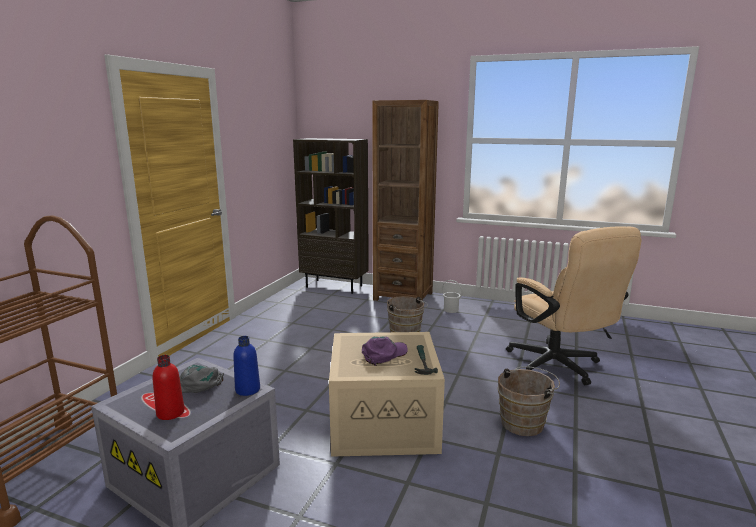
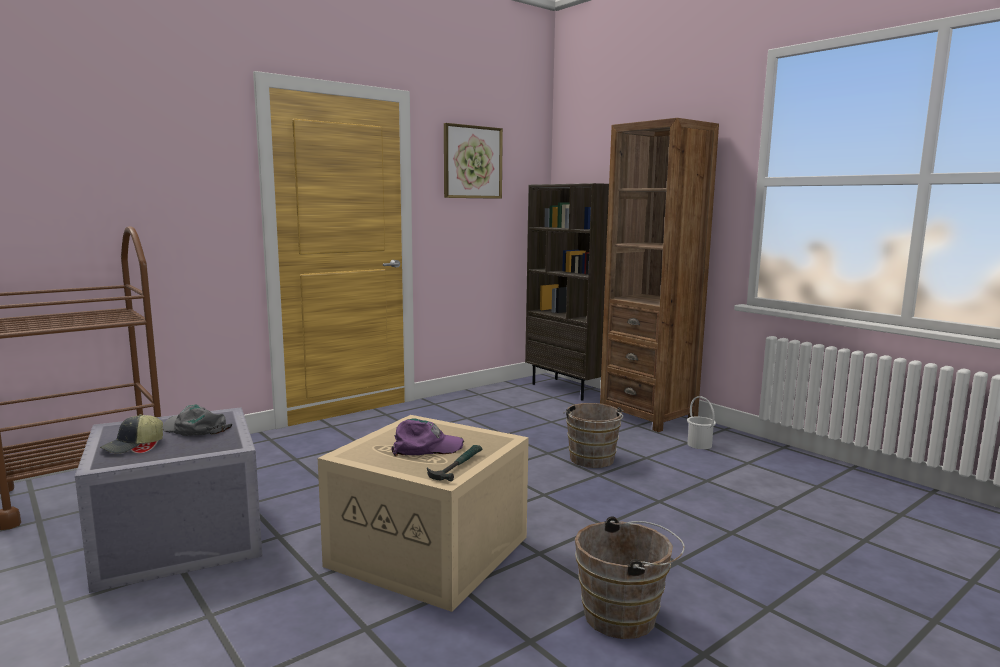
camera: 30 degrees right, 5 degrees down
red bottle [152,355,185,420] -> cap [100,414,163,454]
blue bottle [233,336,260,396] -> none
beige office chair [506,226,641,385] -> none
none -> picture [444,123,503,199]

